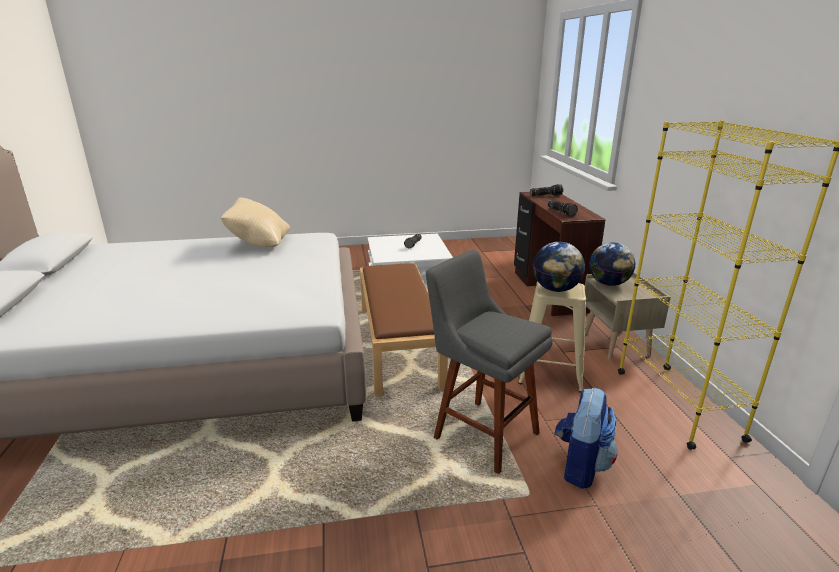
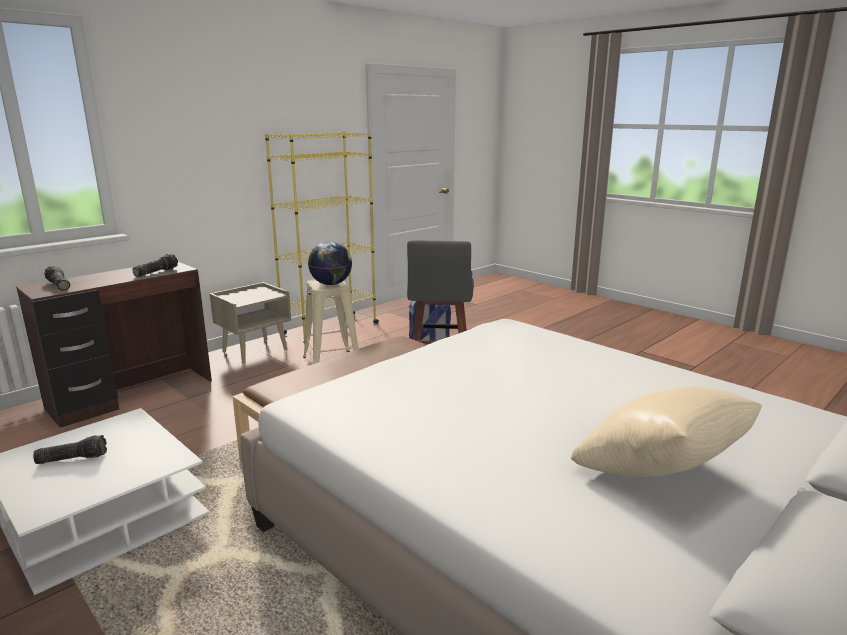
camera: 125 degrees left, 5 degrees down
beige pillow [221,198,290,247] -> beige pillow moved to [571,387,762,477]
globe [589,242,635,286] -> none

